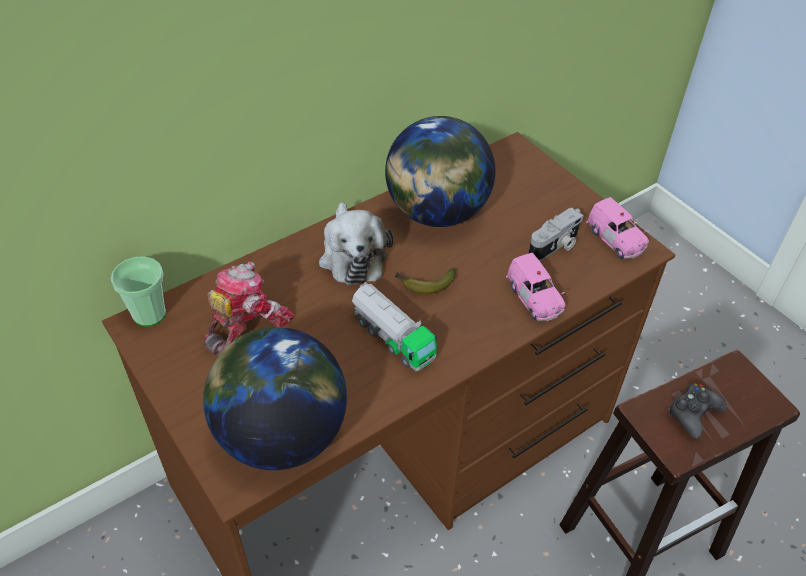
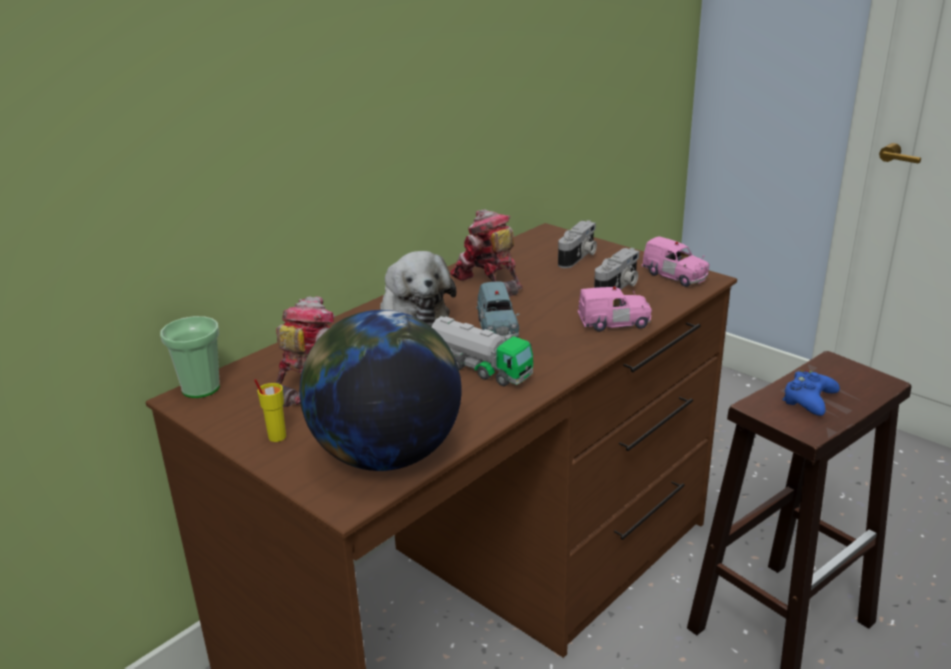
camera: 10 degrees left, 20 degrees down
globe [385,116,495,227] -> toy robot [450,209,522,297]
banana [395,268,456,294] -> blue toy car [476,281,520,338]
pink toy car [506,253,566,321] -> pink toy car turned 60 degrees counterclockwise [578,286,652,332]
black game controller [668,383,727,439] -> blue game controller [782,370,840,416]
none -> yellow cup [254,379,286,442]
none -> camera [558,220,597,268]

